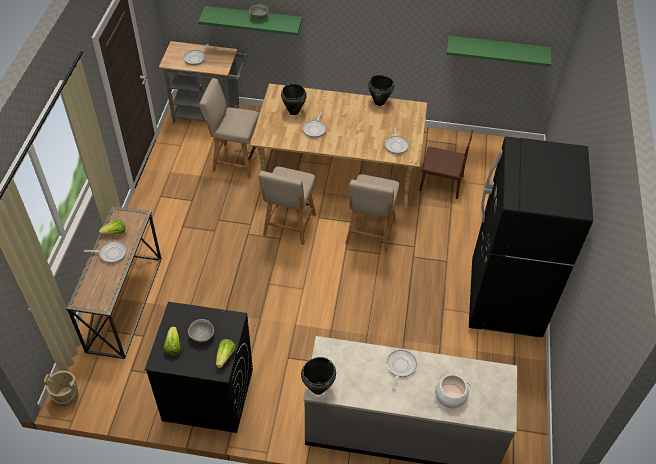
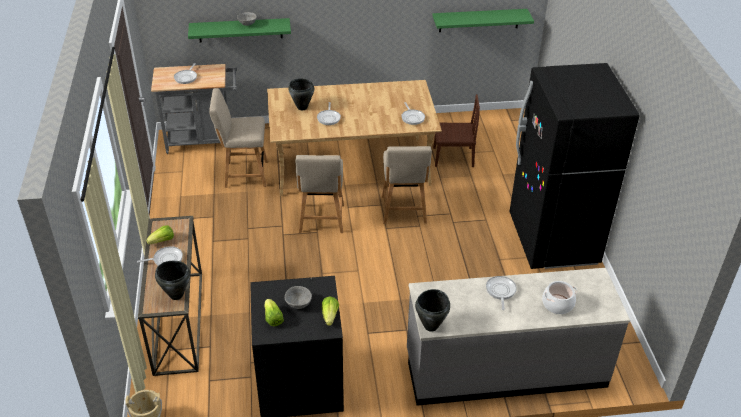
camera: 15 degrees left, 10 degrees down
black cooking pot [368,75,394,106] -> black cooking pot moved to [155,261,191,300]

